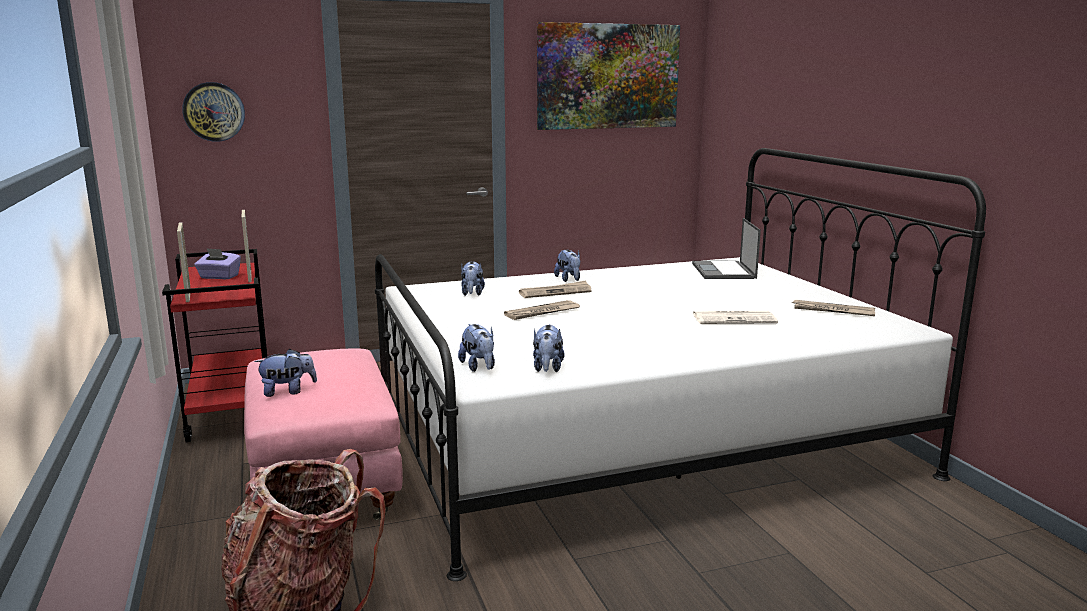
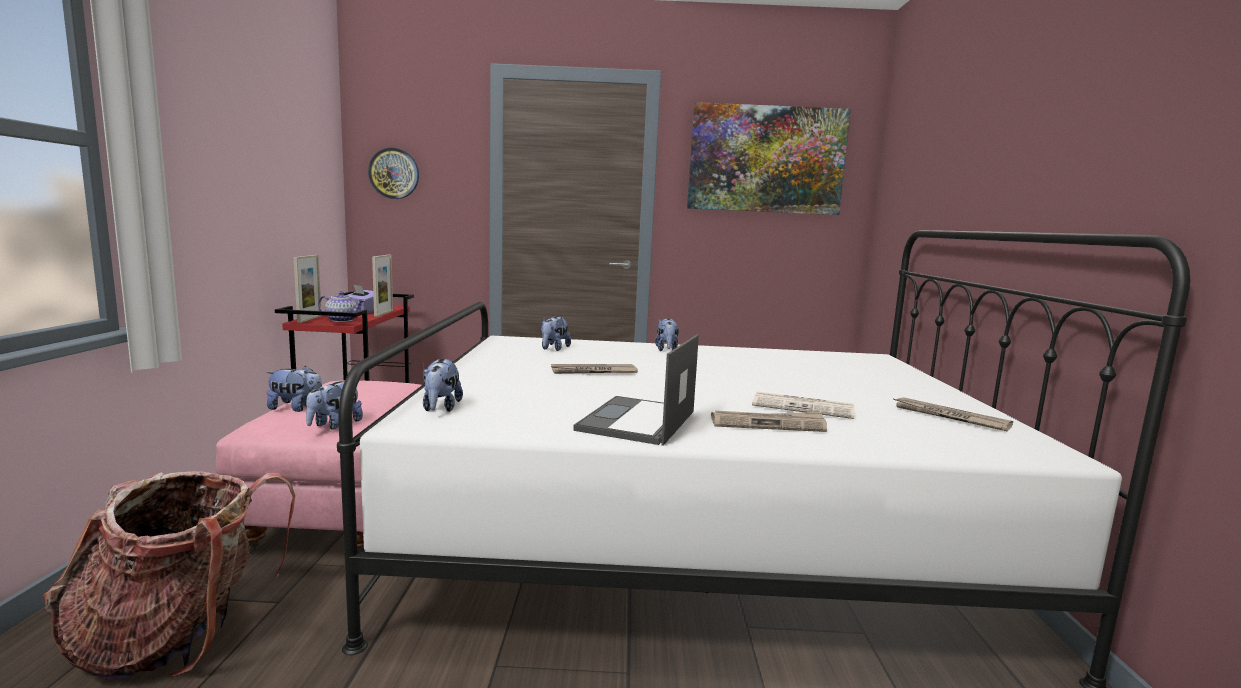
camera: 20 degrees right, 5 degrees down
newspaper [519,280,592,298] -> newspaper moved to [711,410,827,432]
plush toy [533,324,564,372] -> plush toy moved to [306,381,363,430]
laptop [692,218,761,279] -> laptop moved to [573,334,699,446]
none -> teapot [318,291,365,322]

